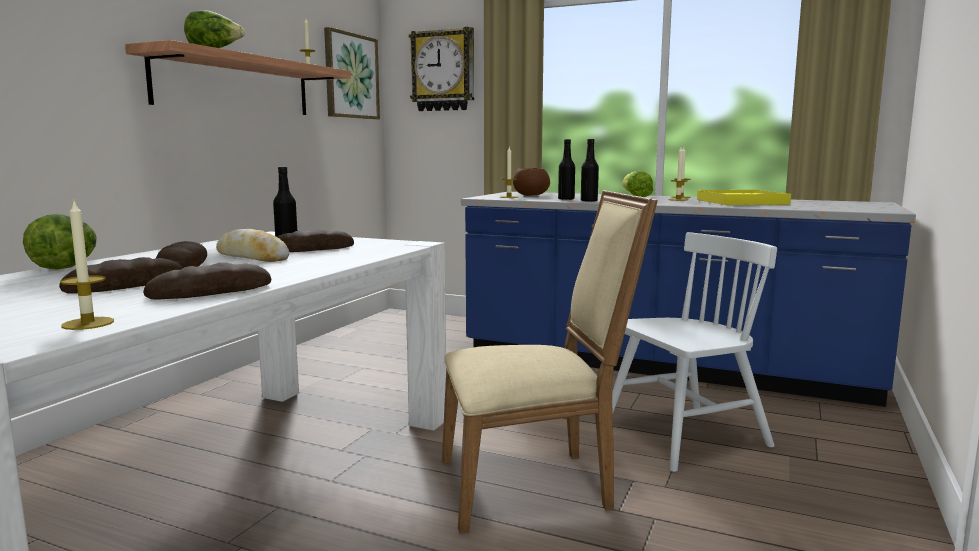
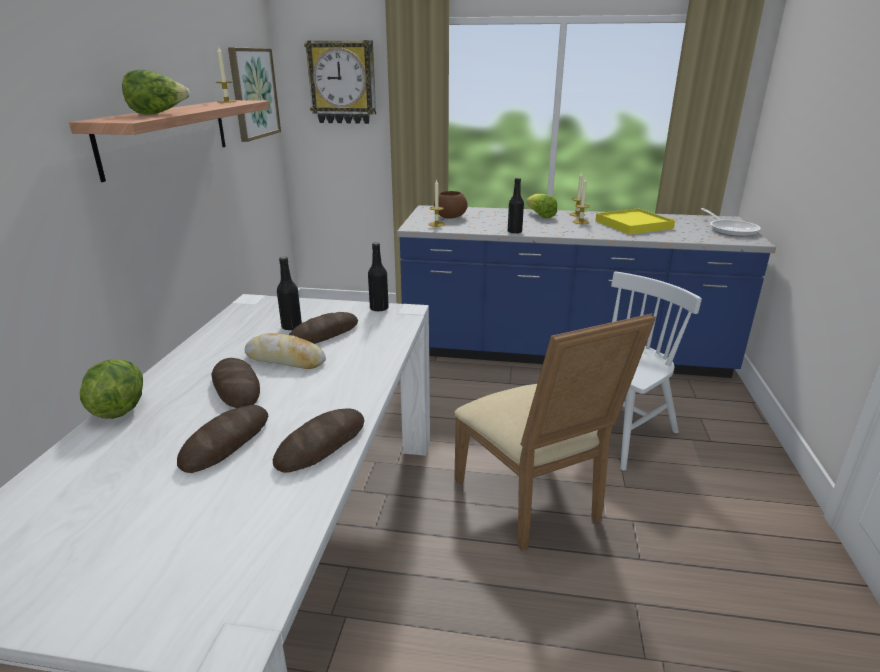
camera: 15 degrees left, 15 degrees up
candle [60,201,114,330] -> none
beige chair [442,190,658,534] -> beige chair turned 90 degrees clockwise [454,314,656,551]
black bottle [558,139,575,200] -> black bottle moved to [368,242,389,312]
none -> frying pan [701,208,761,237]

